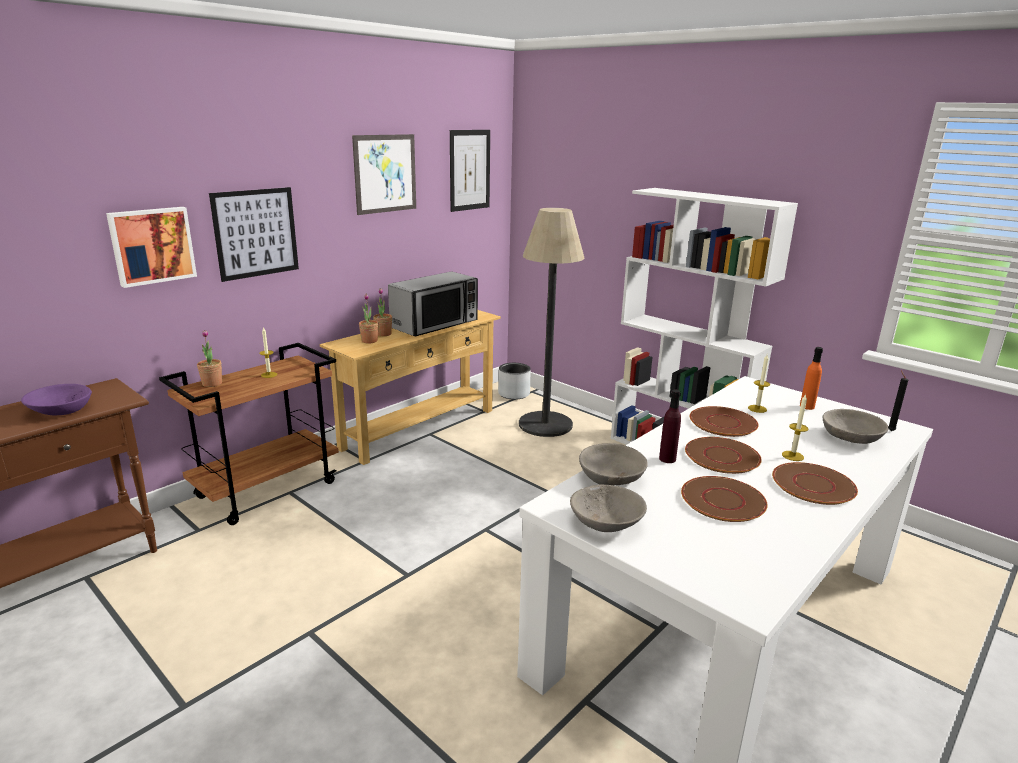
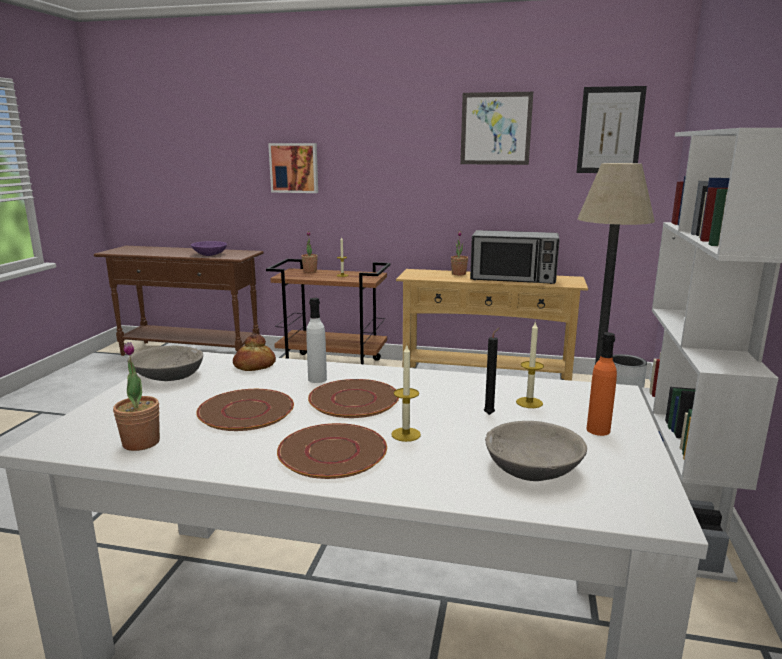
camera: 60 degrees right, 5 degrees down
picture [209,187,299,282] -> none
potted plant [359,294,379,343] -> potted plant moved to [113,342,160,451]
grey bowl [579,443,648,485] -> bread [233,334,276,371]
purple bottle [659,389,681,463] -> white bottle [306,298,327,383]
brown plate [690,406,759,437] -> none
black candle [888,371,908,431] -> black candle moved to [484,328,499,415]

